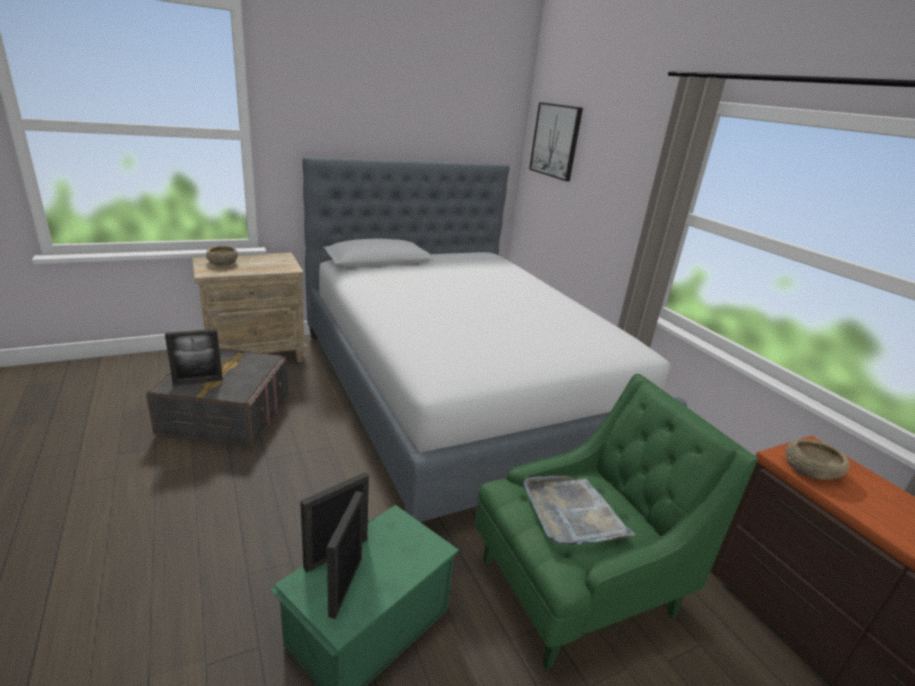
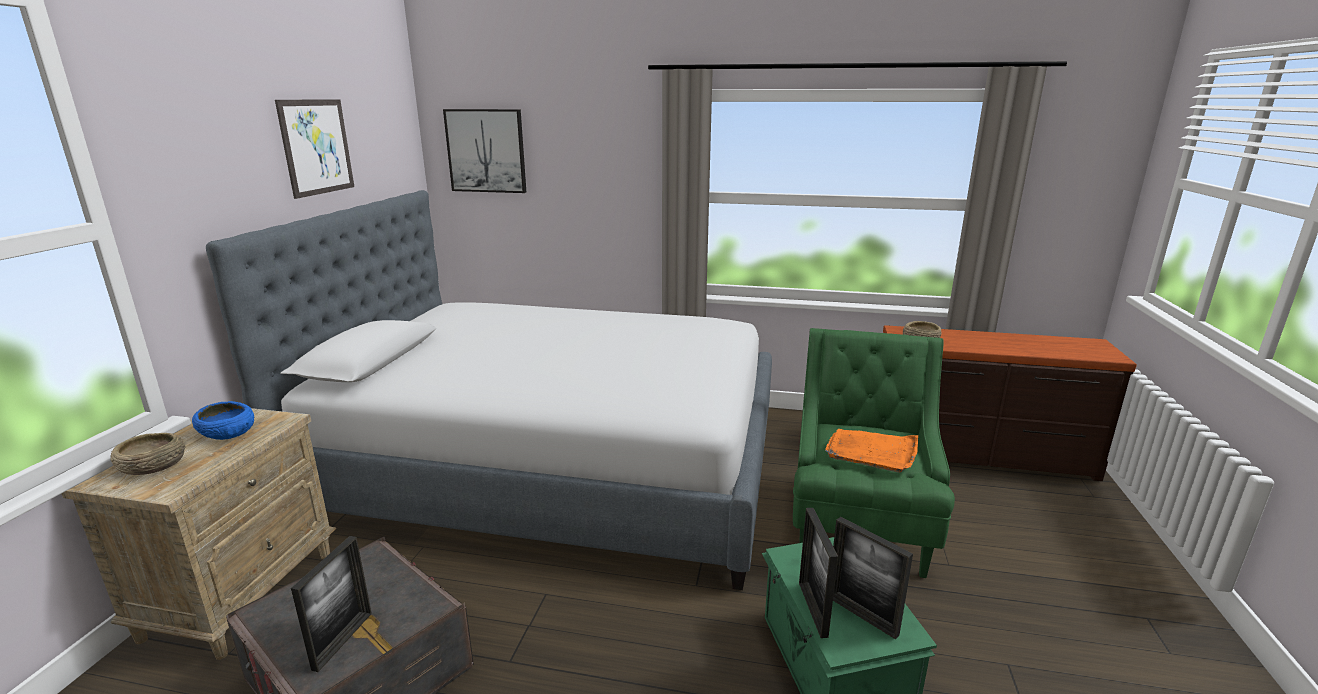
camera: 50 degrees left, 5 degrees down
grey tray [524,475,636,545] -> orange tray [825,429,918,473]
none -> blue bowl [192,401,254,440]
none -> picture [275,99,354,199]

